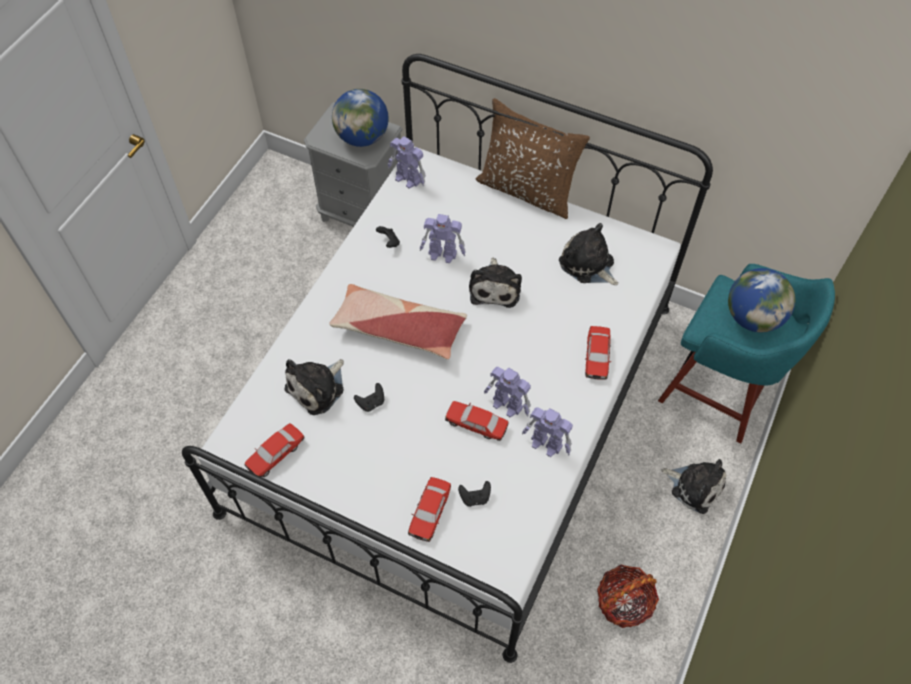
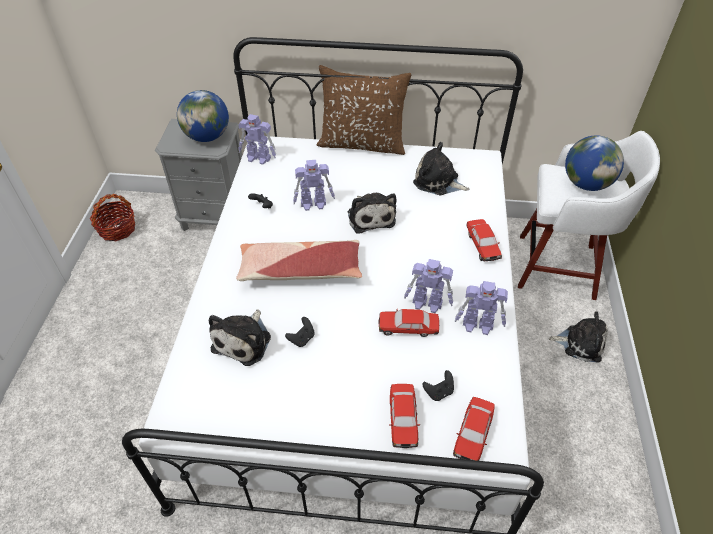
camera: 20 degrees left, 10 degrees down
toy car [244,423,305,477] -> toy car moved to [453,397,495,461]
basket [597,565,659,628] -> basket moved to [90,194,135,241]
turquoise stool [658,264,835,443] -> white stool [518,131,660,300]

